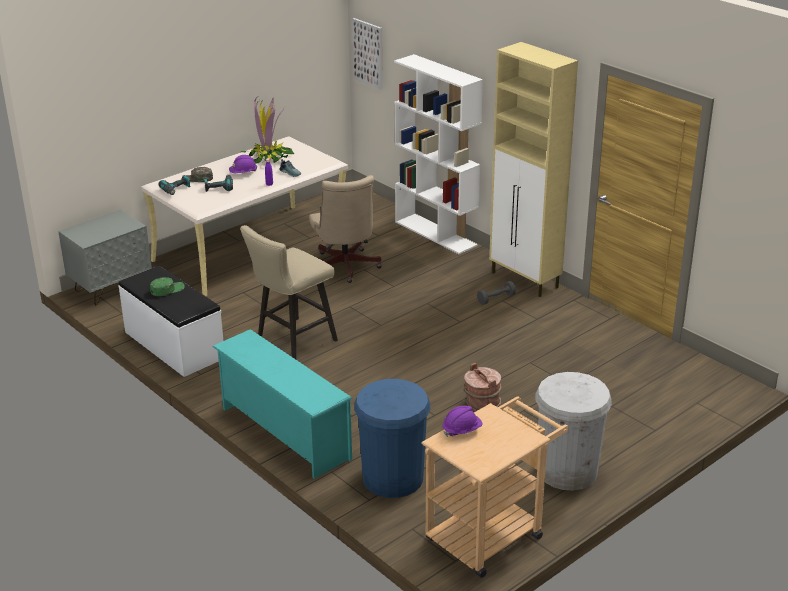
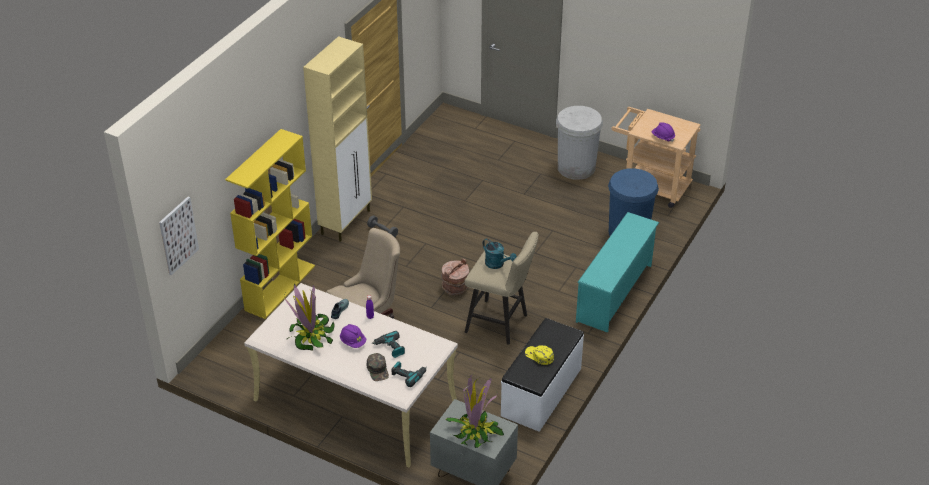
camera: 110 degrees left, 10 degrees up
green cap [150,277,185,296] -> yellow cap [525,345,554,365]
white bookcase [394,54,483,254] -> yellow bookcase [225,129,315,319]
brown bucket [463,363,501,412] -> brown bucket moved to [441,259,469,295]
none -> potted plant [445,375,504,448]
none -> turquoise watering can [483,238,517,269]

